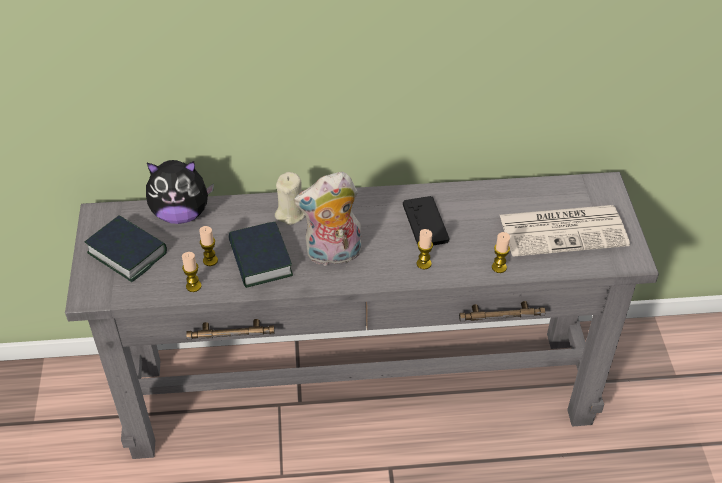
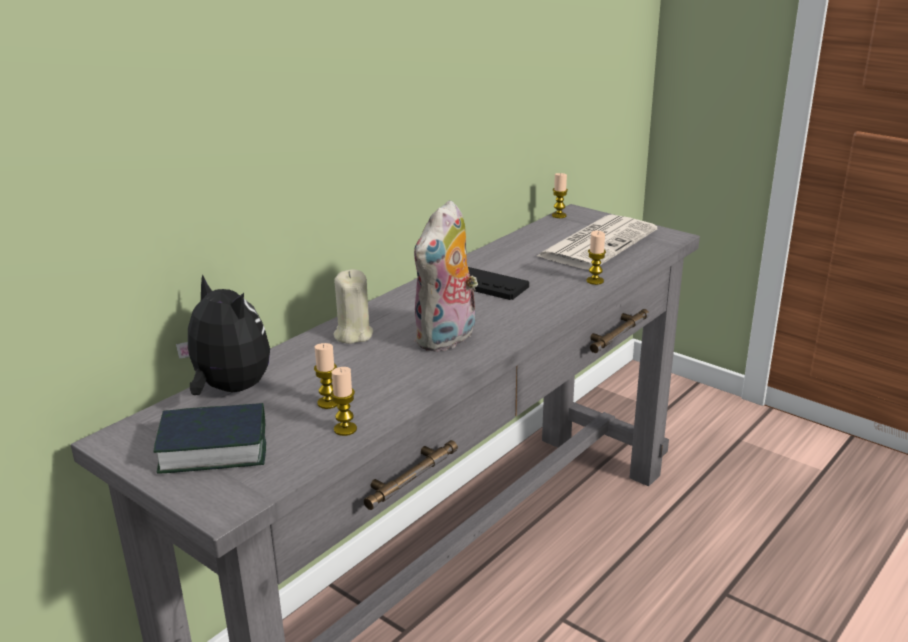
camera: 45 degrees left, 20 degrees down
plush toy [146,160,214,224] -> plush toy turned 90 degrees counterclockwise [176,274,270,395]
book [228,222,293,288] -> none
candle [416,229,433,269] -> candle moved to [552,173,568,218]

